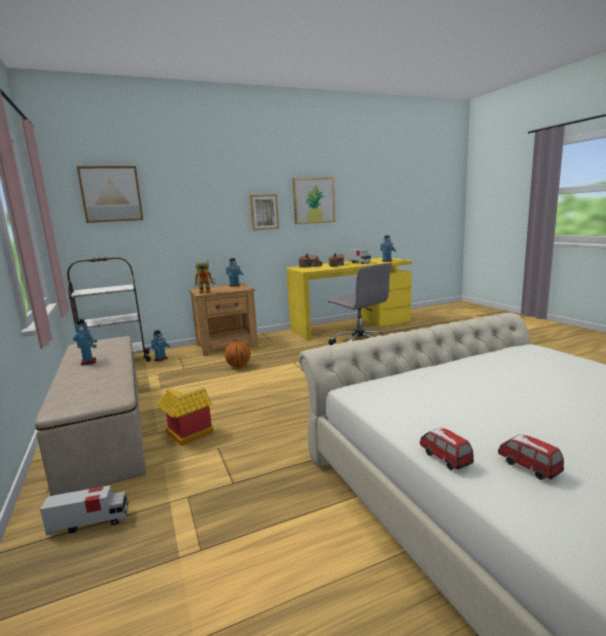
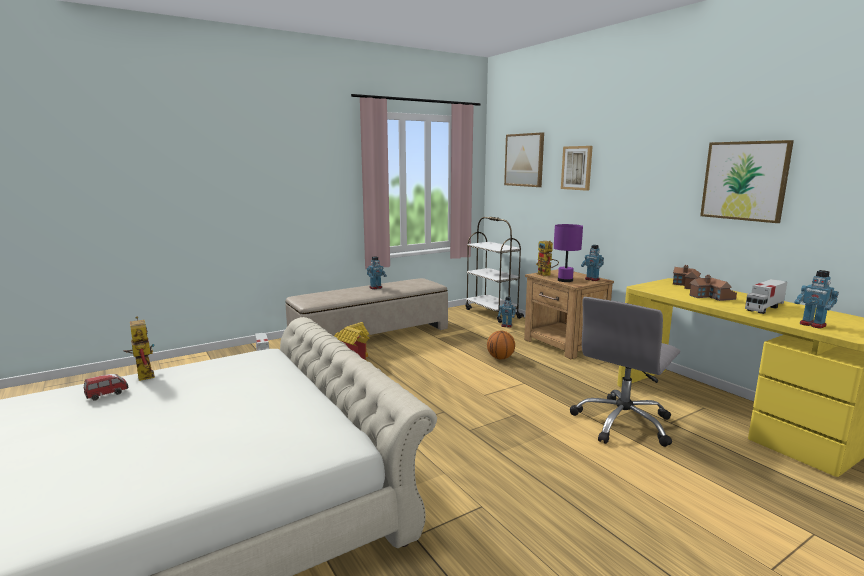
camera: 80 degrees right, 0 degrees up
picture [249,194,279,231] -> picture moved to [561,146,593,191]
toy car [420,428,474,470] -> toy robot [124,316,155,381]
none -> purple table lamp [554,224,583,282]

